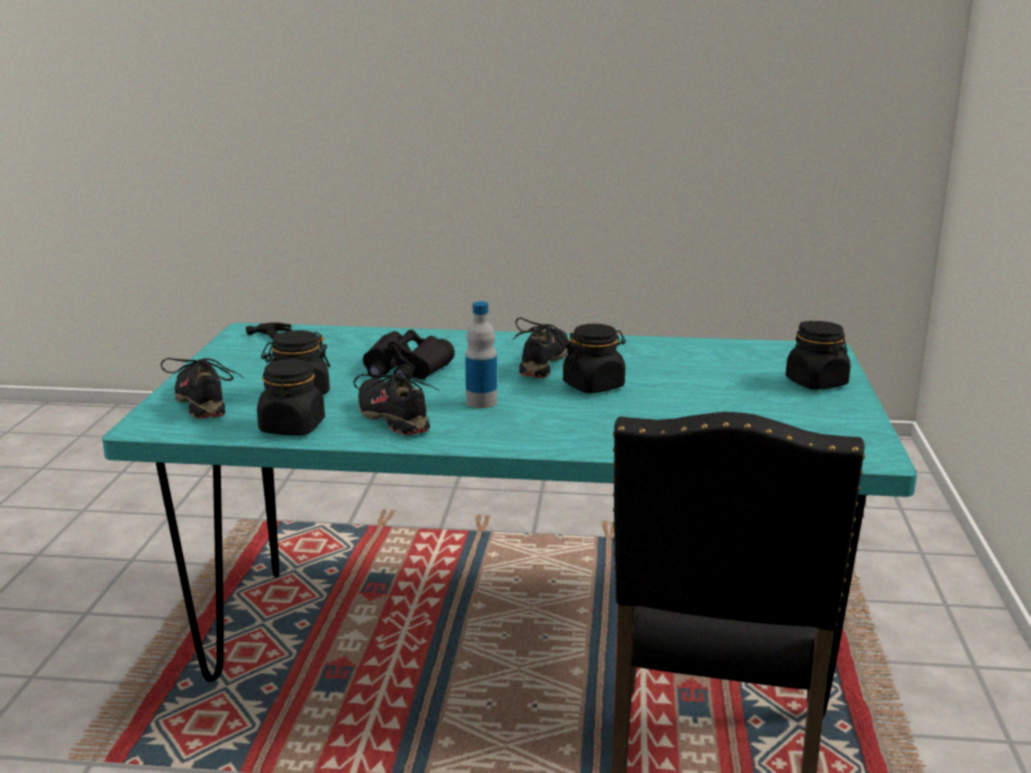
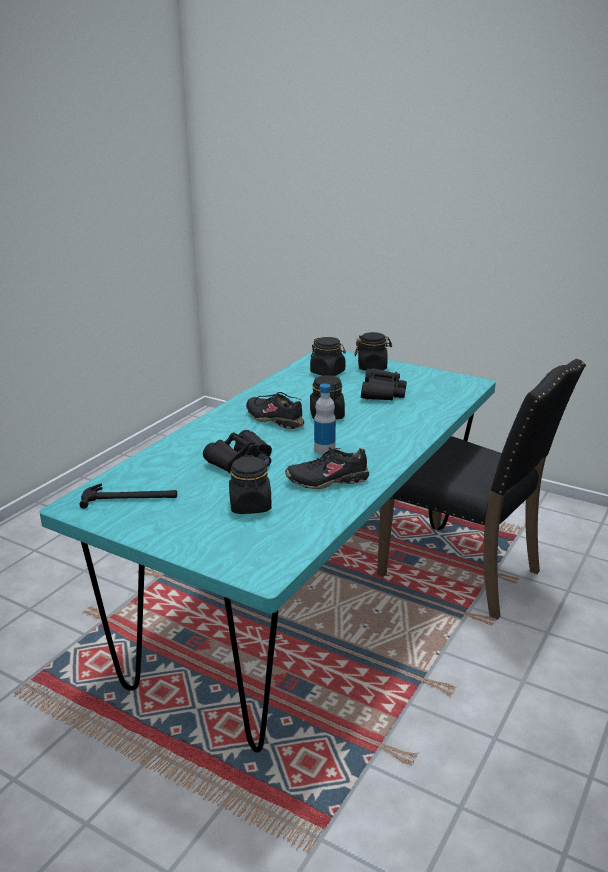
camera: 65 degrees left, 5 degrees up
black shoe [161,358,244,418] -> none
black jar [257,358,325,435] -> black jar moved to [310,337,346,376]
none -> black binoculars [361,368,407,401]

